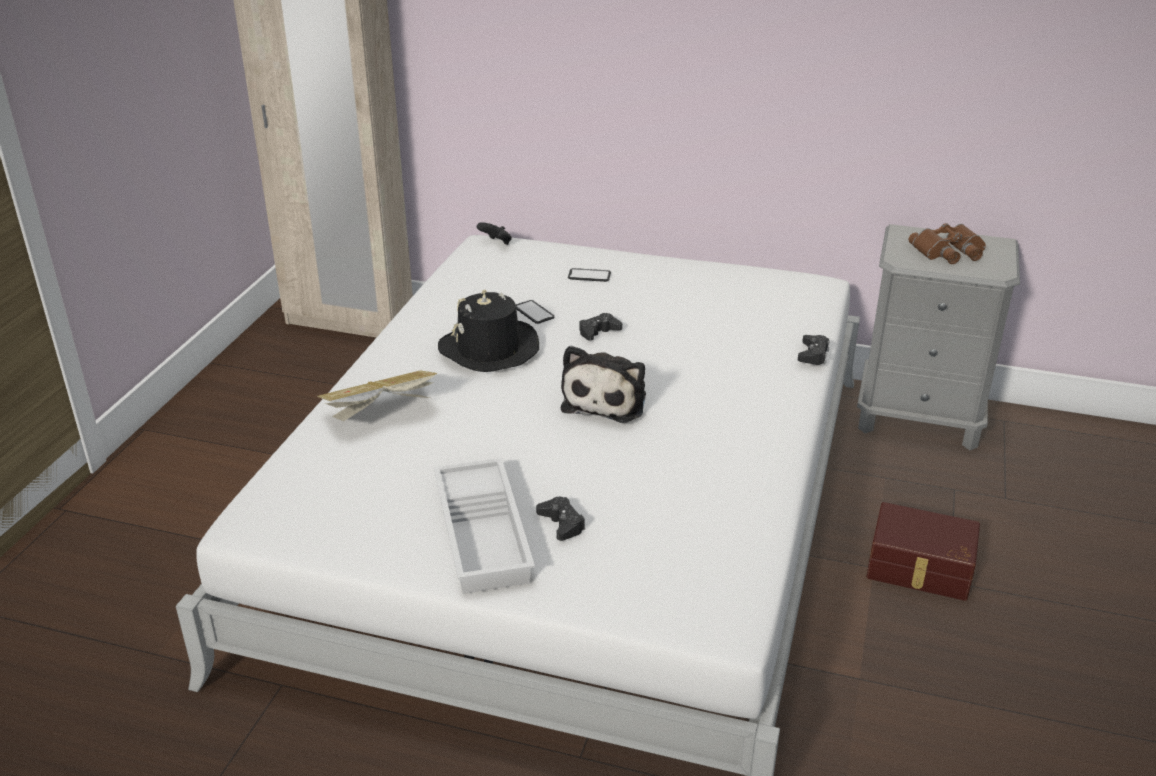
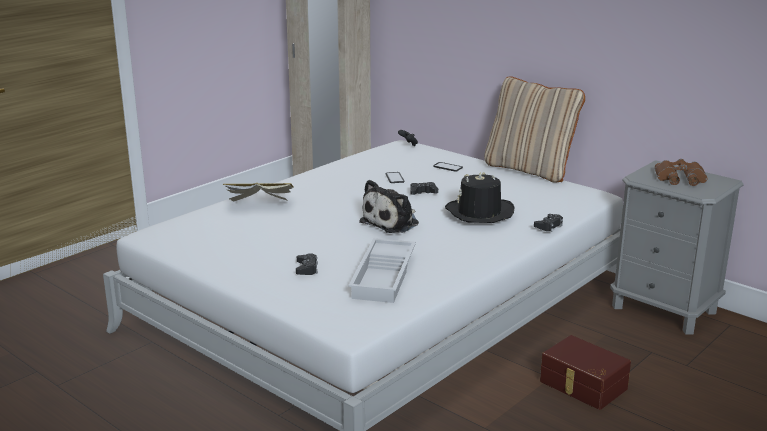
camera: 25 degrees right, 10 degrees down
white tray [434,458,535,594] -> white tray moved to [348,238,416,303]
black hat [438,290,539,372] -> black hat moved to [445,172,514,223]
none -> beige pillow [484,76,585,183]

